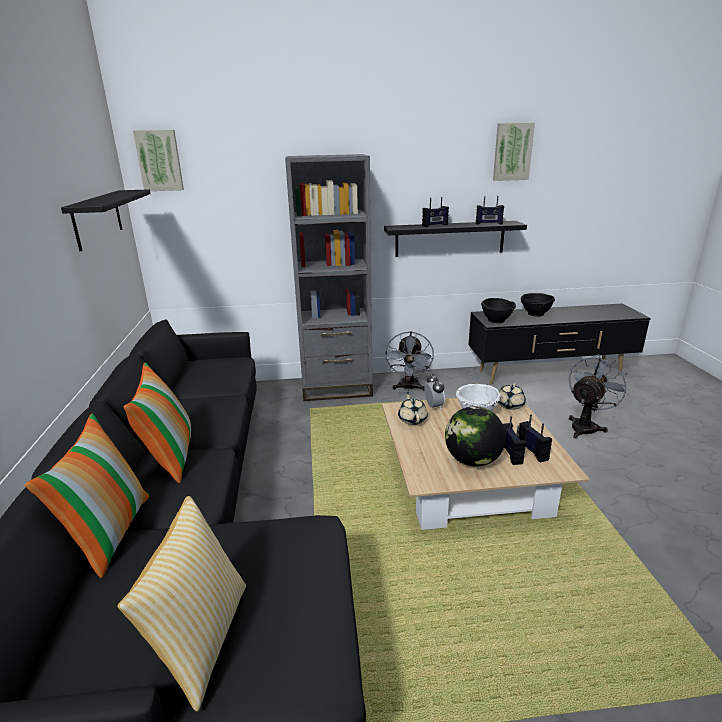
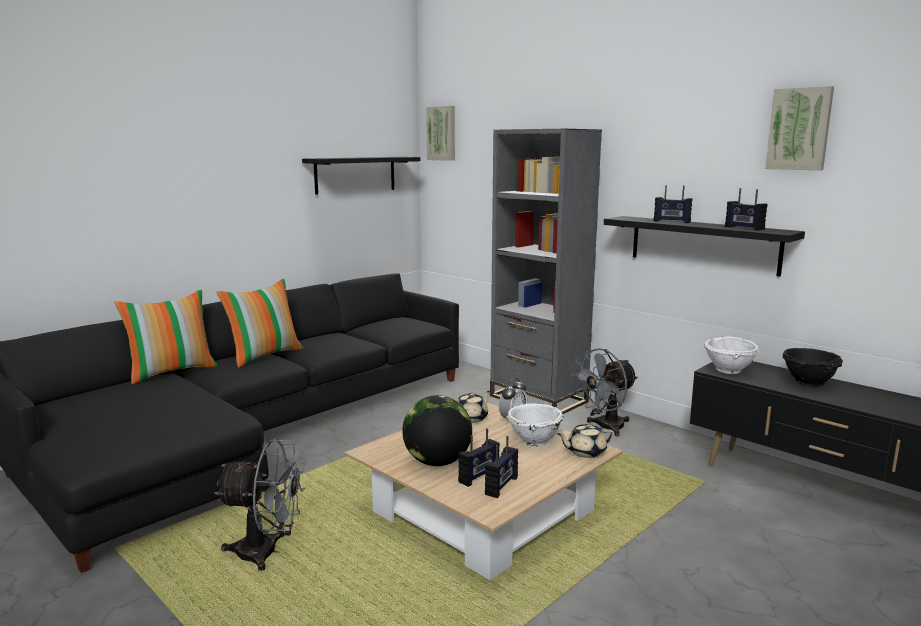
camera: 50 degrees right, 10 degrees down
pillow [117,496,246,712] -> none
black bowl [481,298,516,323] -> white bowl [704,336,759,374]
grey fan [569,354,629,438] -> grey fan moved to [214,439,306,571]

